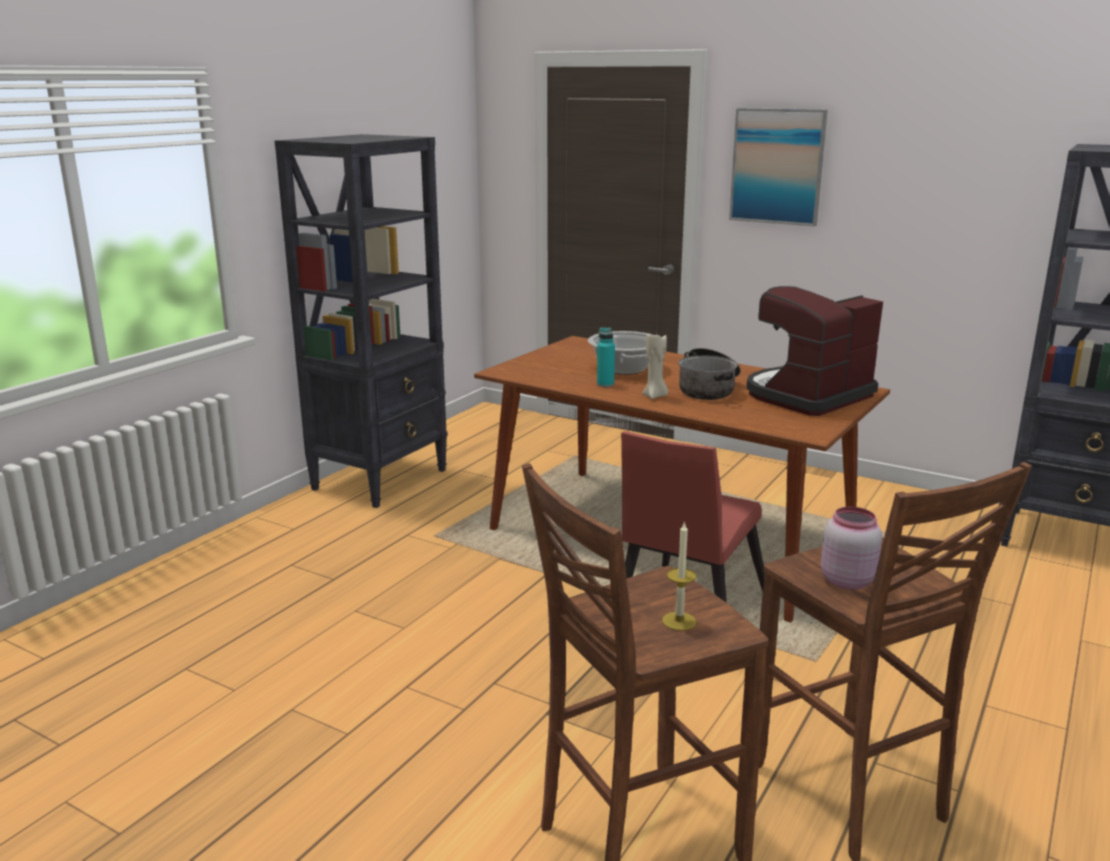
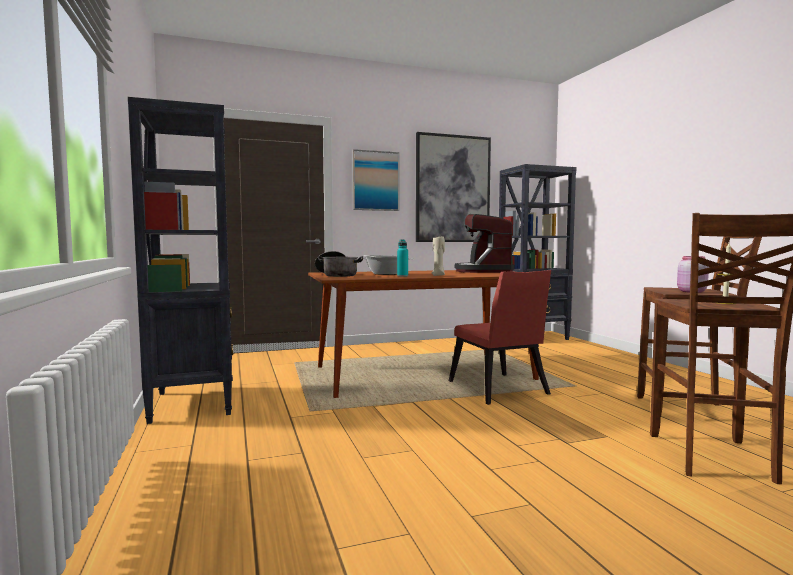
camera: 50 degrees left, 15 degrees down
cooking pot [678,348,741,400] -> cooking pot moved to [315,251,363,277]
none -> picture [416,132,491,242]

